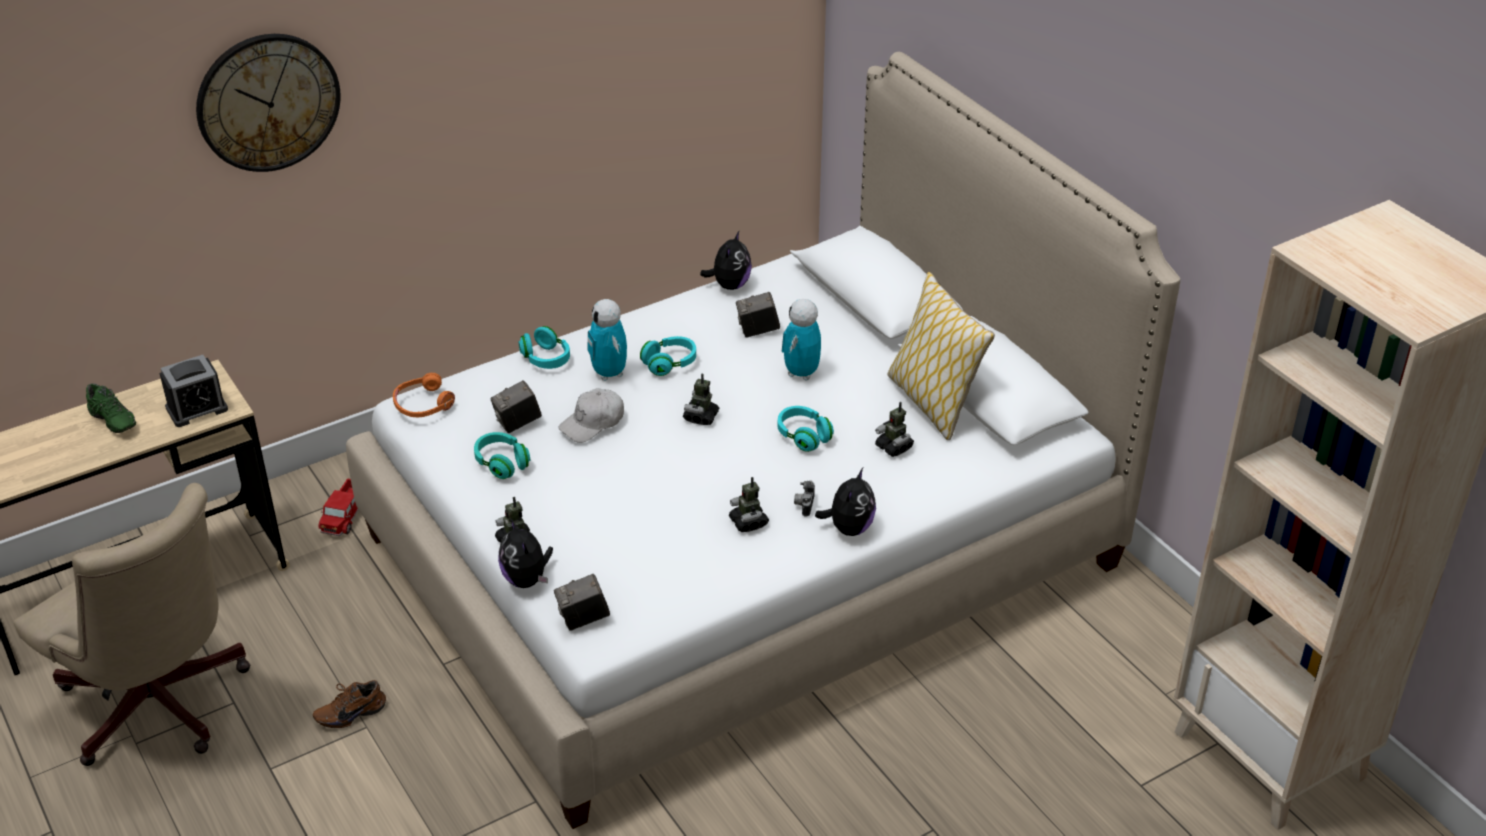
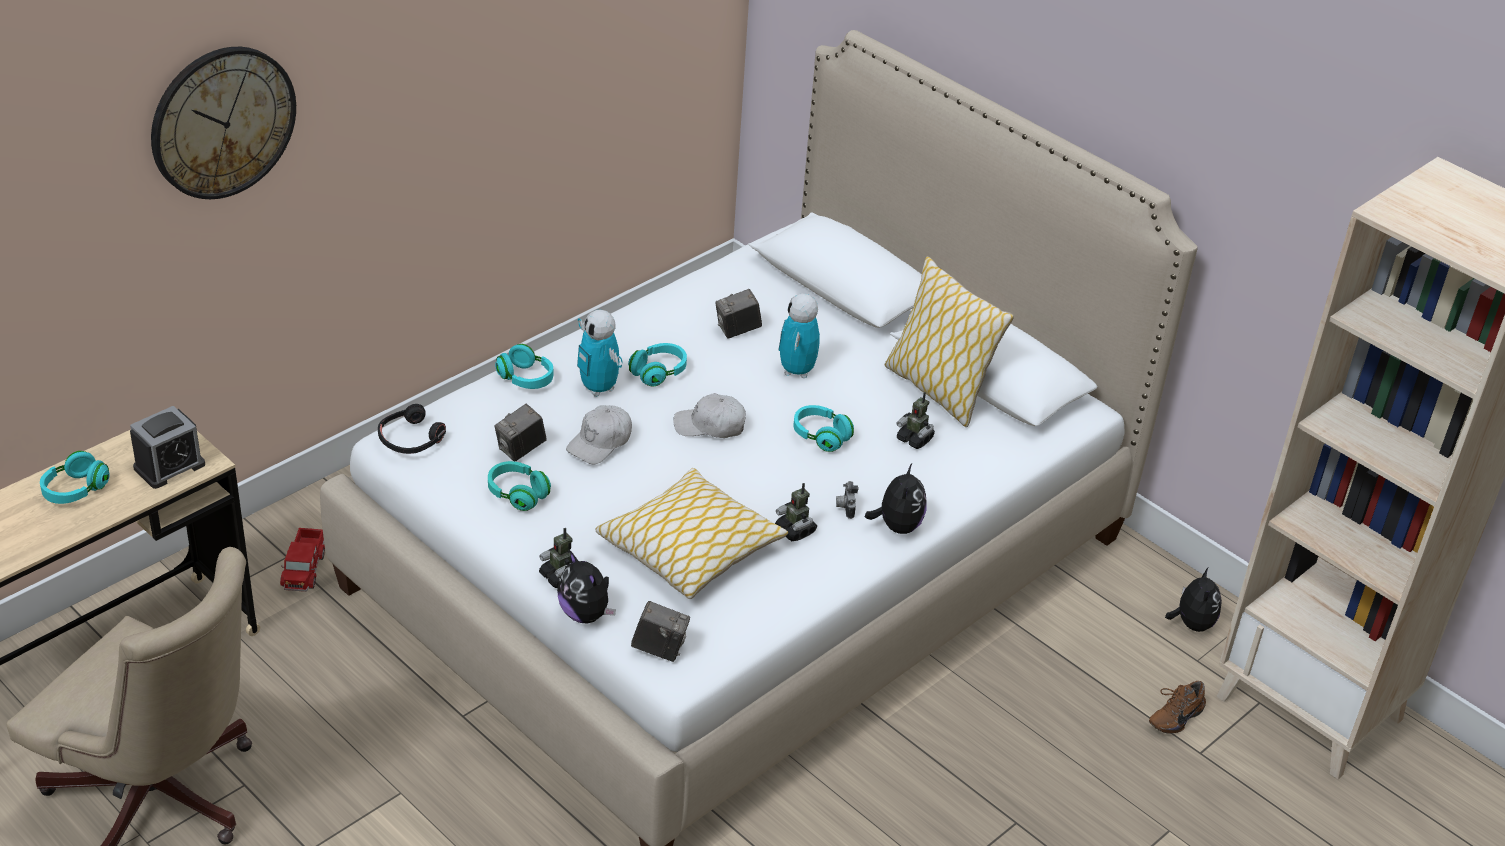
camera: 15 degrees left, 0 degrees up
green shoe [86,383,136,433] -> turquoise headphones [40,451,110,504]
brown shoe [313,680,386,728] -> brown shoe moved to [1149,681,1206,734]
orange headphones [393,373,455,417] -> black headphones [378,404,446,454]
camera [554,574,610,631] -> camera turned 135 degrees counterclockwise [631,601,690,662]
toy robot [683,373,719,425] -> white cap [673,393,746,438]
plush toy [700,231,752,290] -> plush toy moved to [1165,568,1222,632]
none -> pillow [596,468,788,599]

